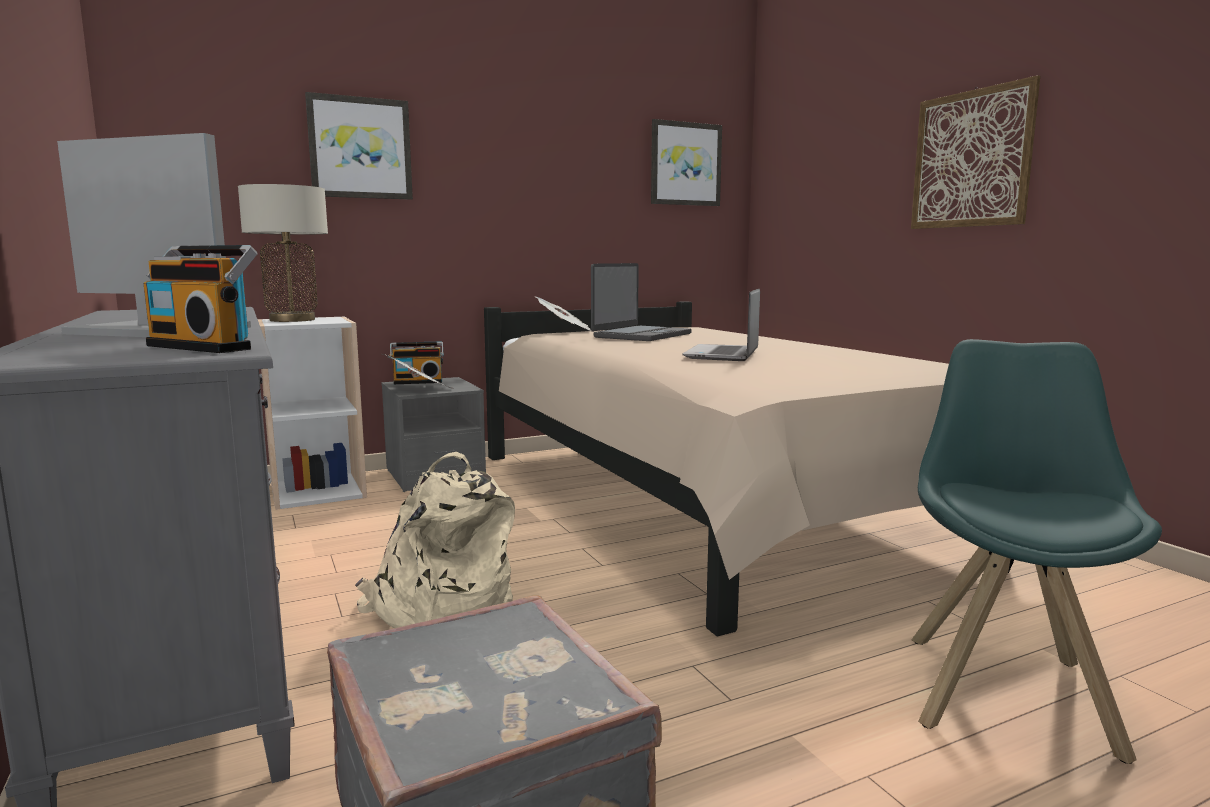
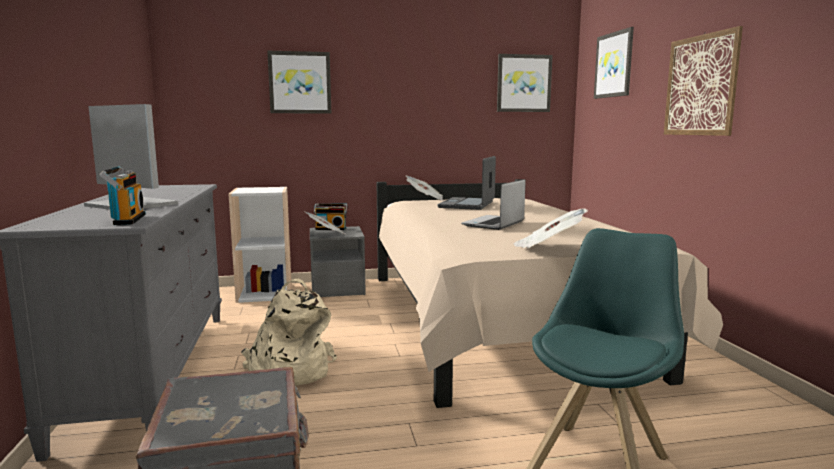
camera: 15 degrees right, 0 degrees up
radio [143,245,258,353] -> radio turned 150 degrees counterclockwise [99,166,146,225]
table lamp [238,184,328,322] -> none
laptop [591,263,692,341] -> laptop turned 150 degrees clockwise [438,156,496,210]
none -> newspaper [513,208,588,248]
none -> picture [594,27,634,99]

